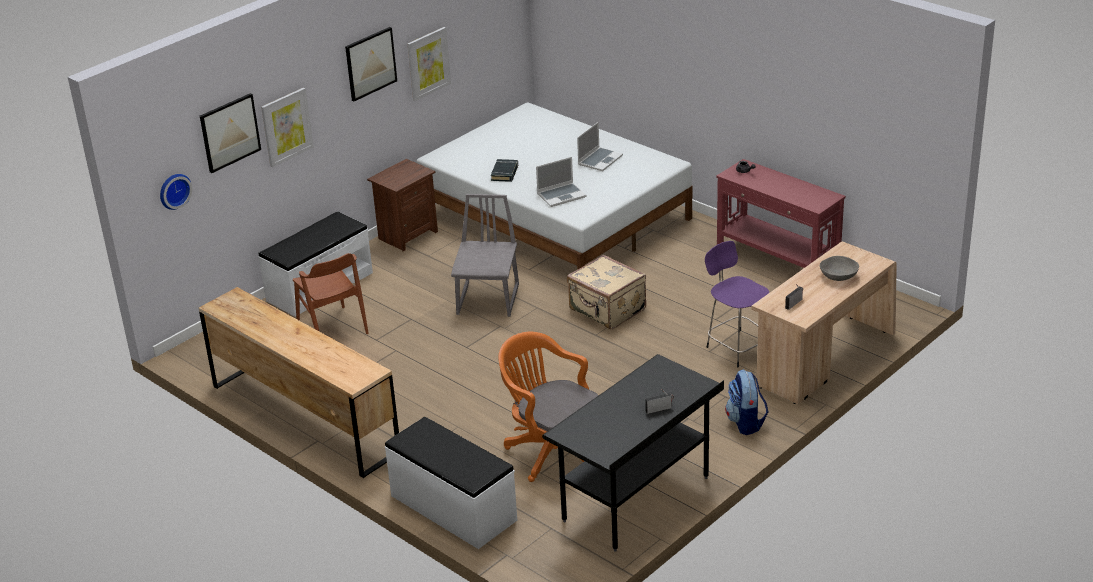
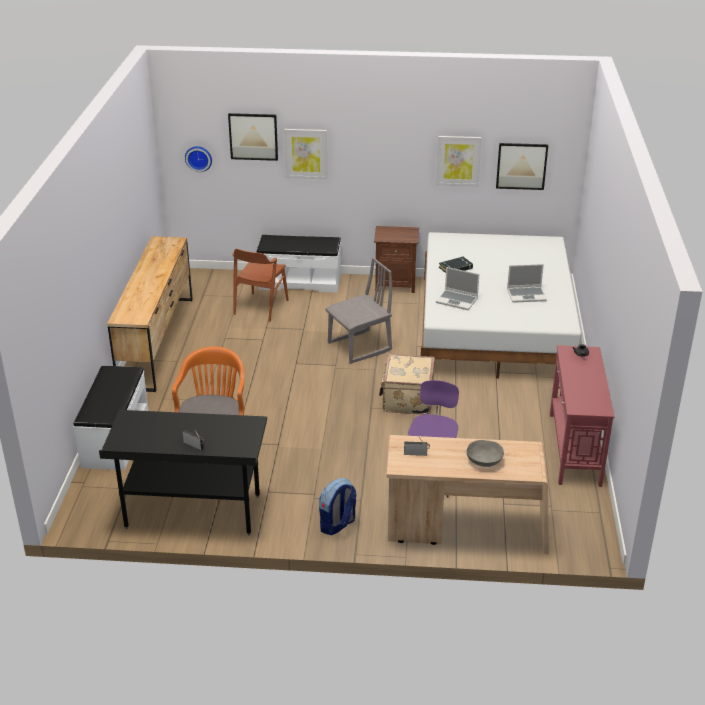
camera: 50 degrees right, 0 degrees up
picture [345,27,397,101] -> picture moved to [496,143,548,190]

